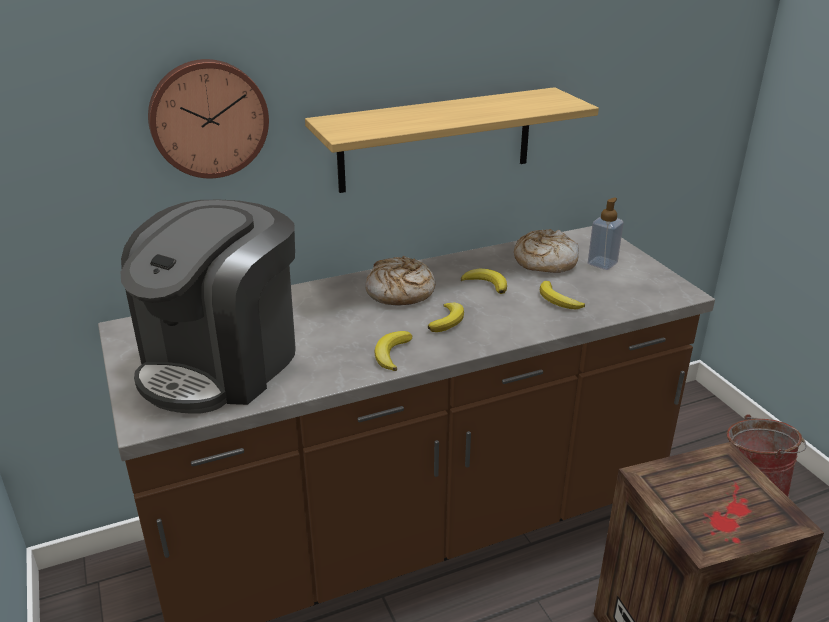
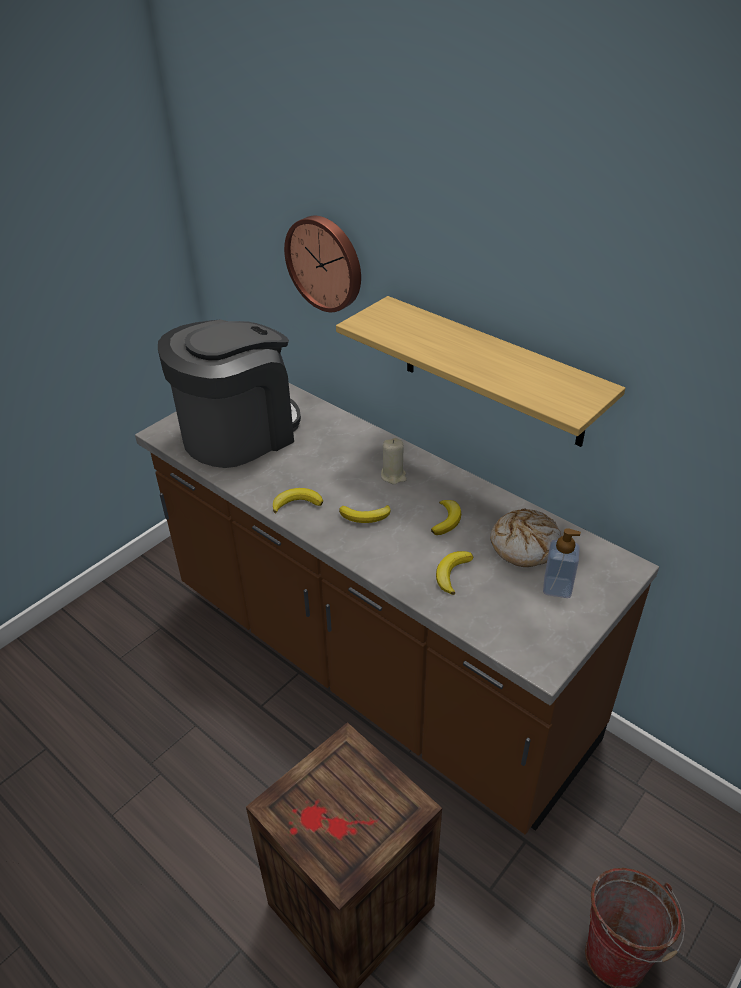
camera: 65 degrees right, 10 degrees up
coffee machine [120,200,296,414] -> coffee machine turned 135 degrees clockwise [158,319,301,468]
bread [365,256,435,306] -> beige candle [381,438,407,484]

